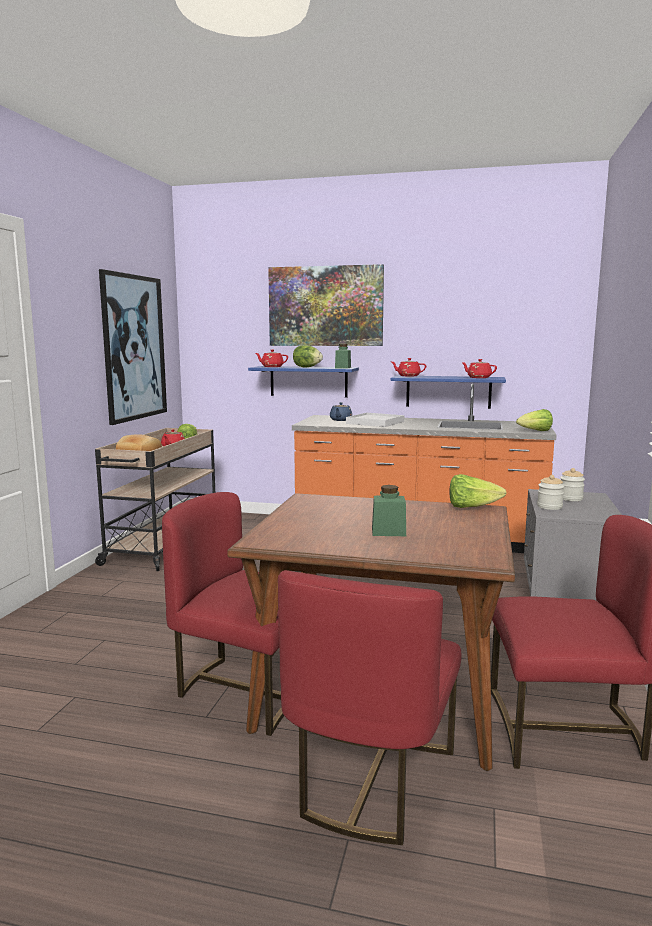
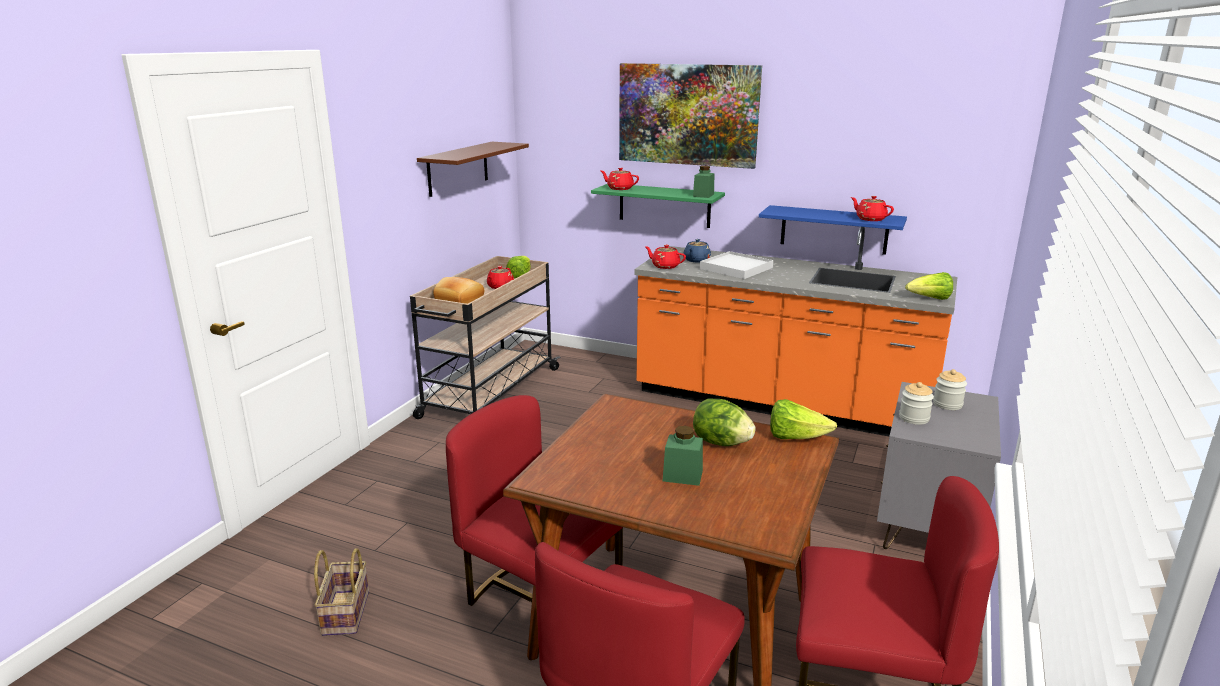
camera: 10 degrees right, 10 degrees up
picture [99,269,167,425] -> brown shelf [417,142,529,197]
blue shelf [248,366,359,398] -> green shelf [591,184,725,228]
lettuce [293,345,323,367] -> lettuce moved to [693,398,756,446]
red teapot [391,358,426,377] -> red teapot moved to [645,245,686,269]
none -> basket [314,548,369,636]

